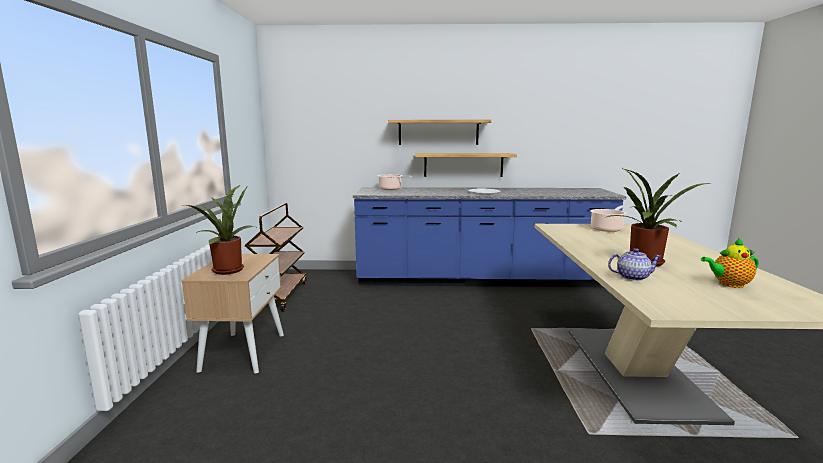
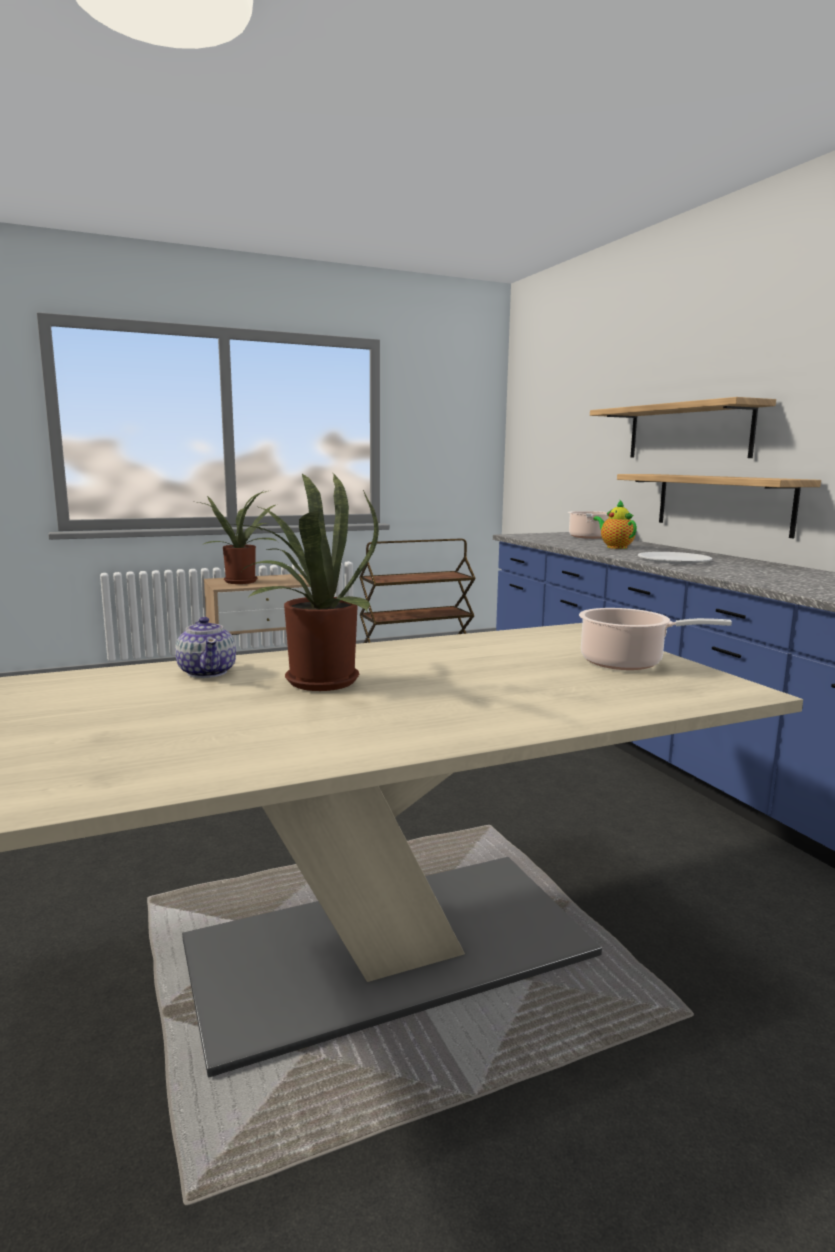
camera: 65 degrees right, 0 degrees up
teapot [701,238,759,288] -> teapot moved to [593,500,637,549]

